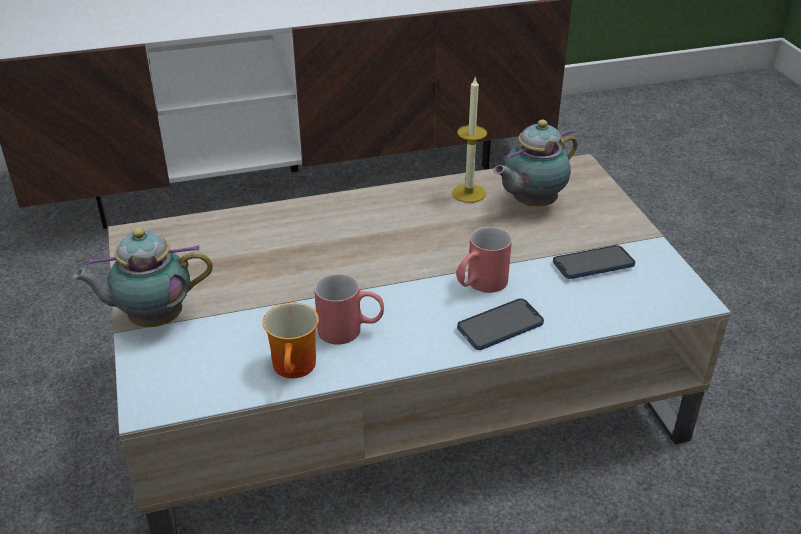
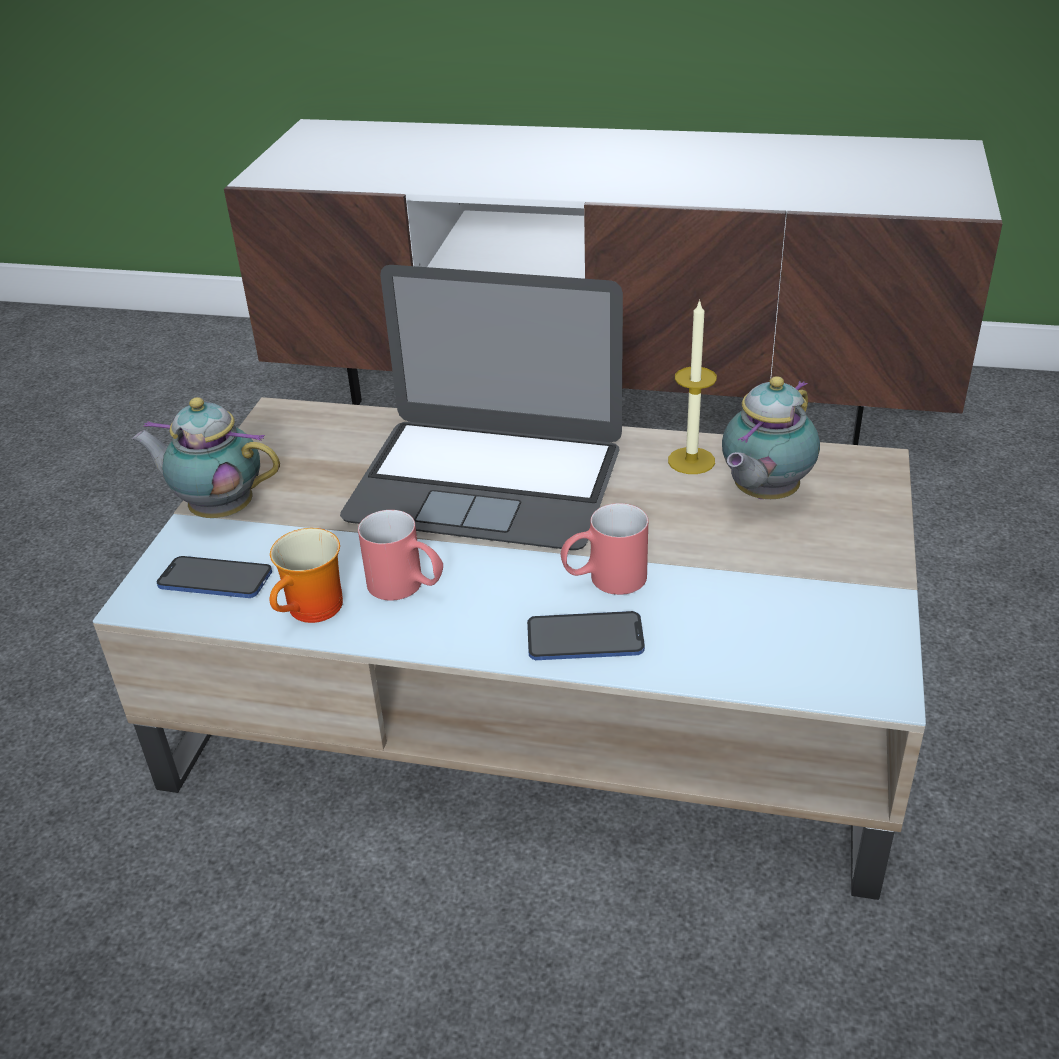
camera: 30 degrees right, 0 degrees up
teapot [493,120,578,206] -> teapot turned 45 degrees counterclockwise [722,376,820,499]
phone [553,245,635,279] -> phone moved to [157,556,272,598]
none -> laptop [340,265,623,550]

